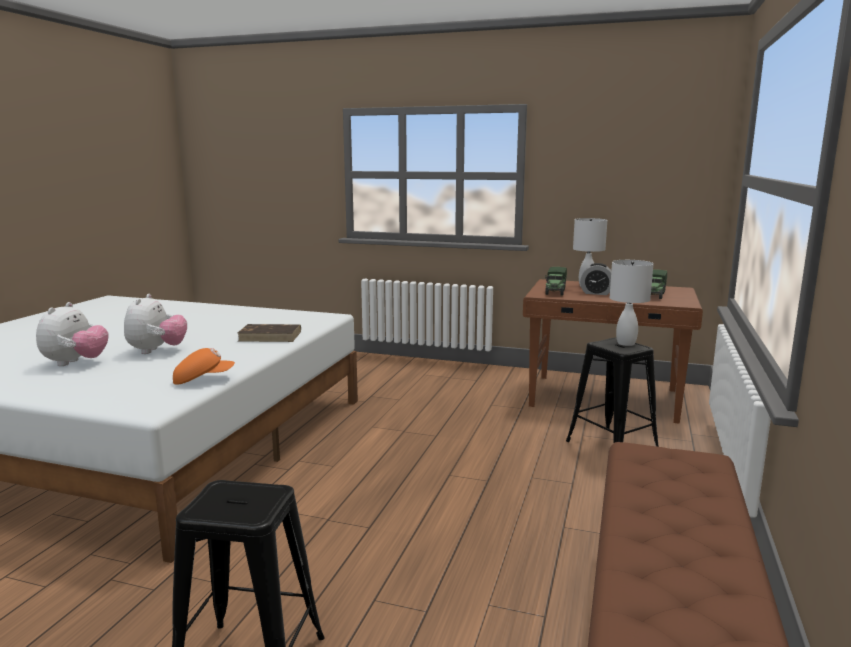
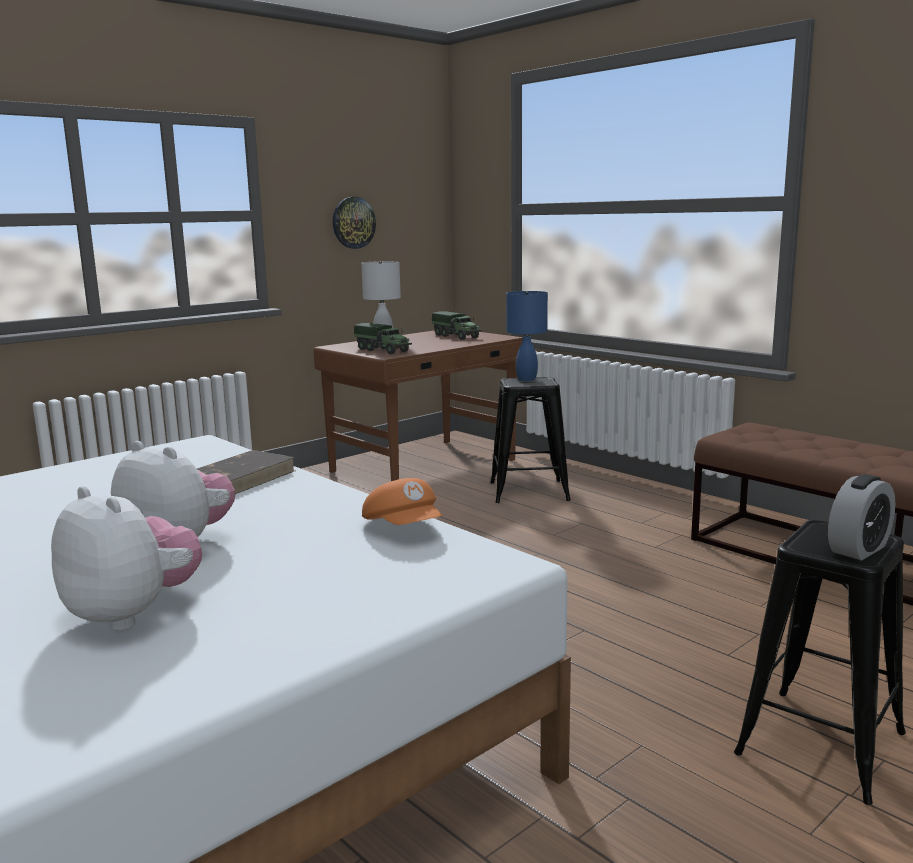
camera: 60 degrees left, 0 degrees up
orange cap [173,348,235,385] -> orange cap turned 135 degrees clockwise [362,478,442,525]
alarm clock [580,263,611,295] -> alarm clock moved to [828,474,895,560]
white table lamp [610,260,654,346] -> blue table lamp [506,291,548,381]
none -> wall clock [333,197,376,249]

